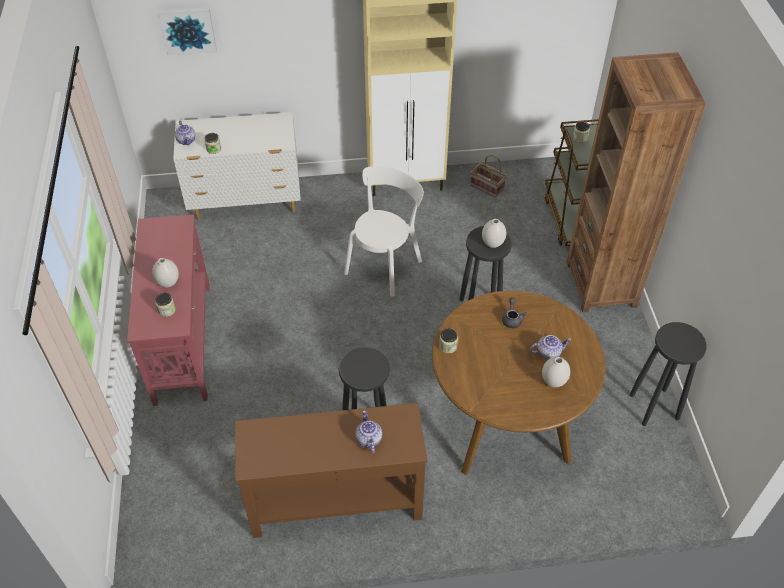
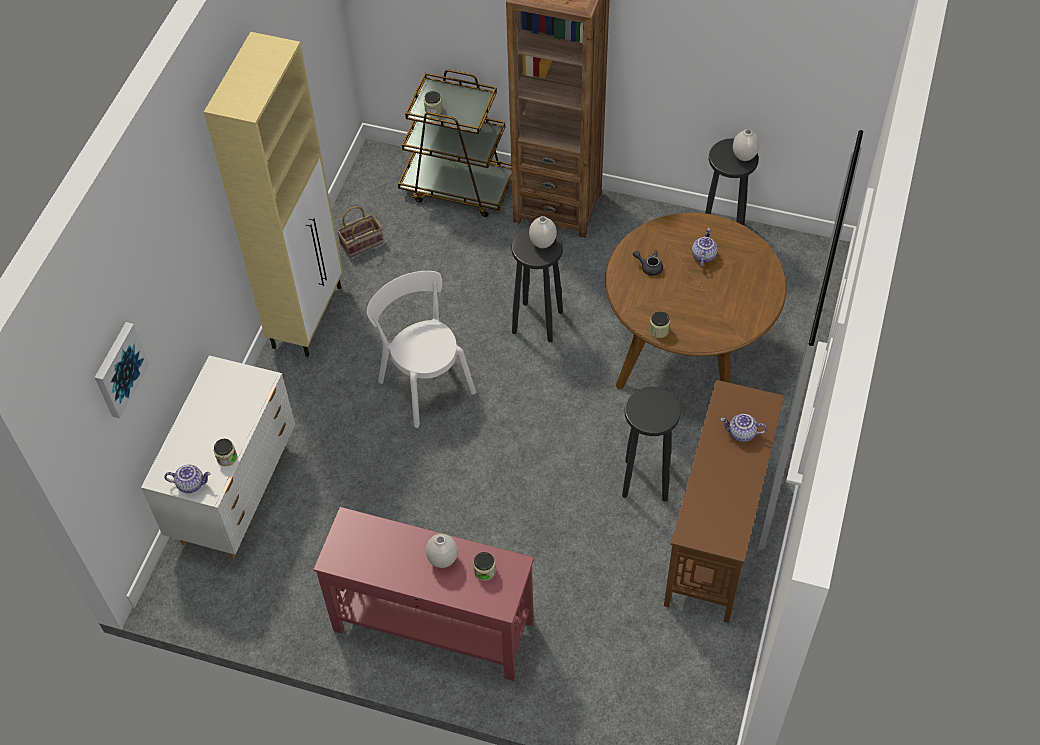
camera: 65 degrees left, 5 degrees up
white vase [542,357,570,387] -> white vase moved to [733,129,759,161]

